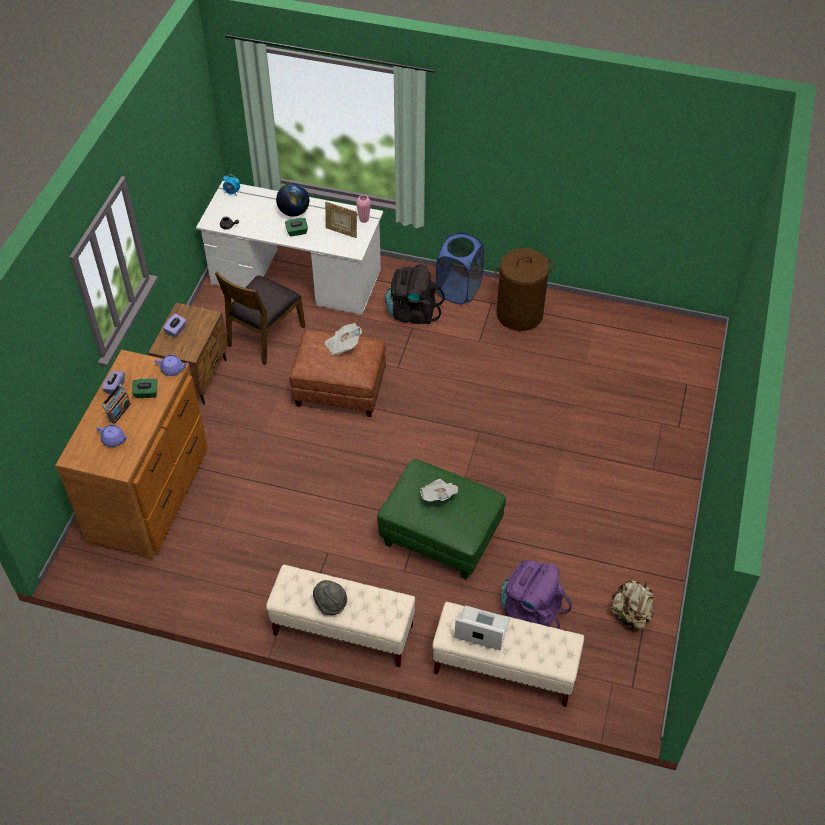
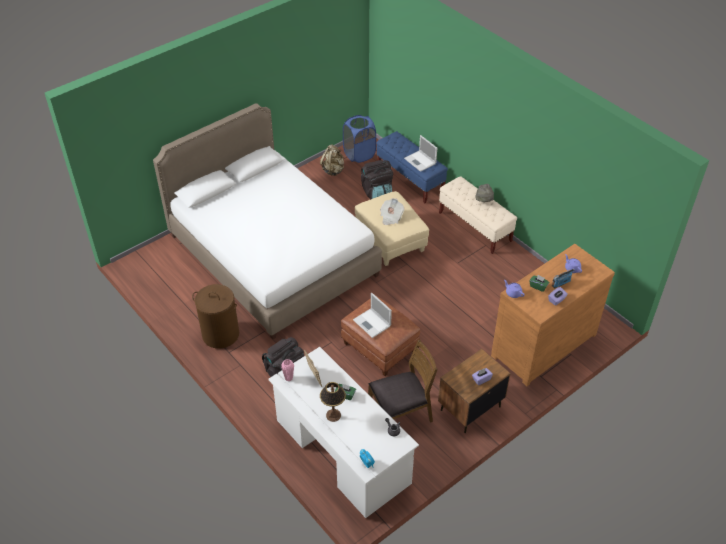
camera: 145 degrees left, 5 degrees down
globe [276,183,309,217] -> table lamp [320,382,346,422]
newspaper [325,323,362,355] -> laptop [353,293,392,338]
green ottoman [377,459,506,580] -> beige ottoman [355,191,429,266]
beige bench [432,602,584,707] -> blue bench [376,131,448,204]
blue laundry basket [436,232,484,305] -> blue laundry basket moved to [343,115,376,163]
purple backpack [500,560,572,629] -> black backpack [361,160,393,199]
none -> white bed [153,103,382,339]

